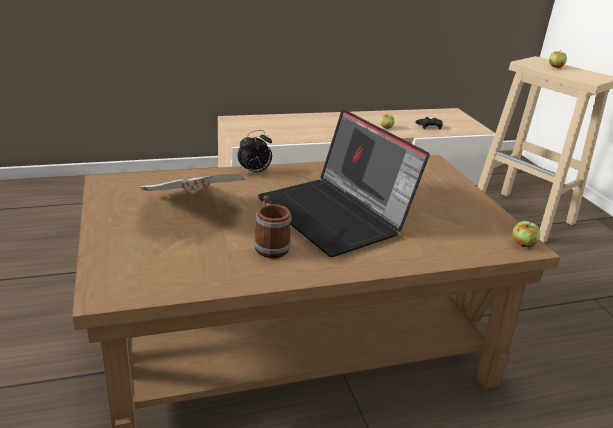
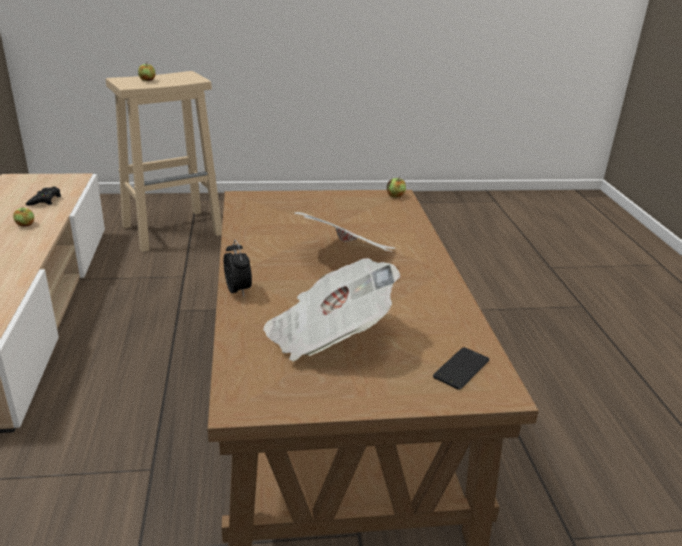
camera: 80 degrees left, 0 degrees up
mug [254,195,292,258] -> none
laptop [258,109,430,257] -> newspaper [295,212,395,252]
none -> phone [433,347,489,390]

